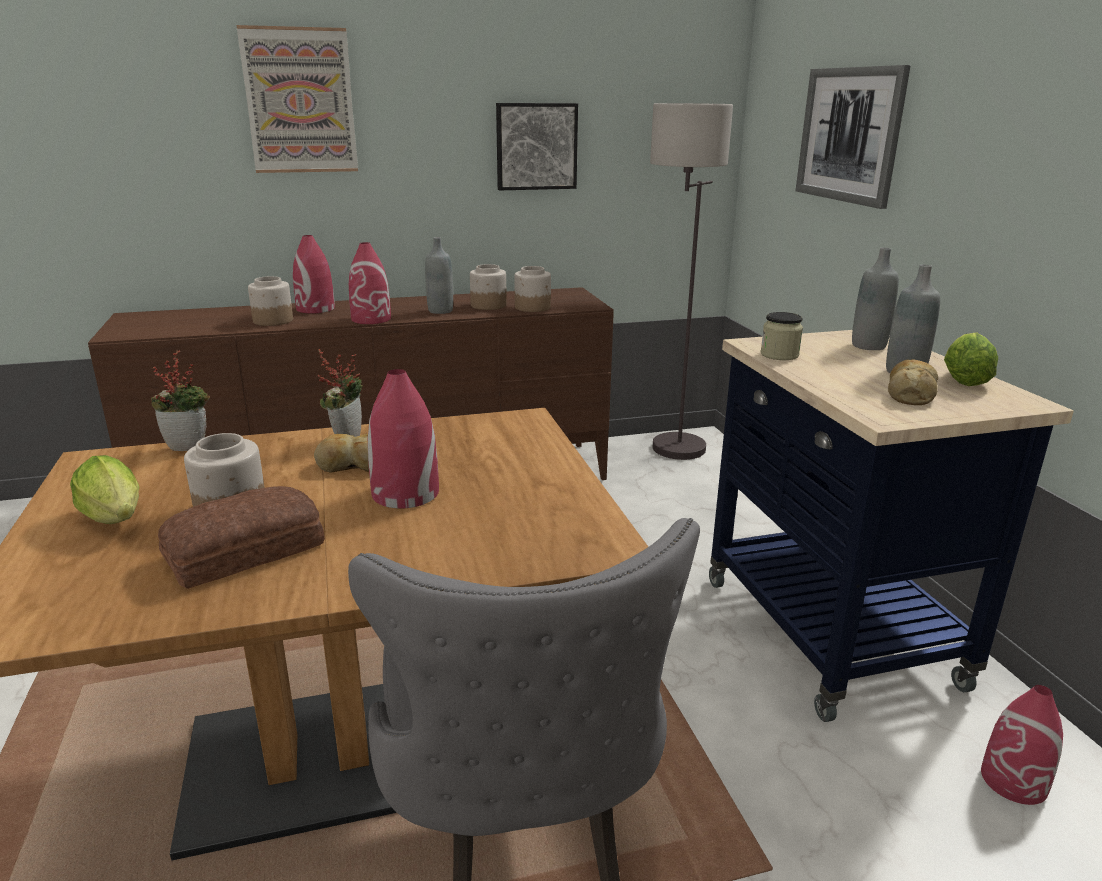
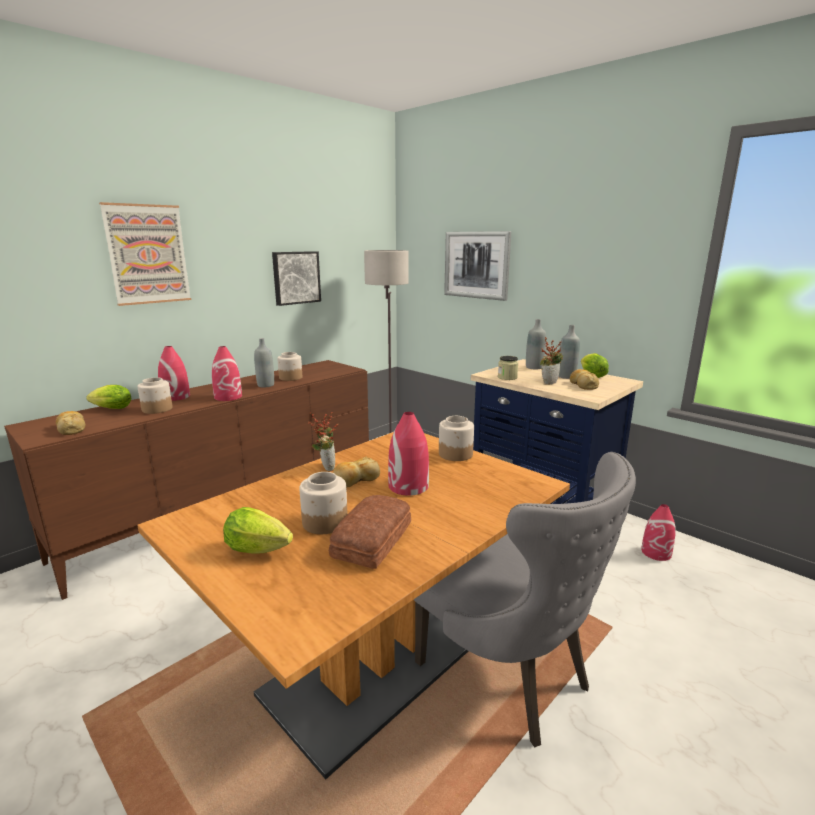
camera: 30 degrees left, 5 degrees down
potted plant [151,350,210,451] -> potted plant moved to [540,337,563,384]
jar [514,266,551,312] -> jar moved to [439,416,474,461]
none -> bread [56,411,85,435]
none -> lettuce [86,385,131,409]

